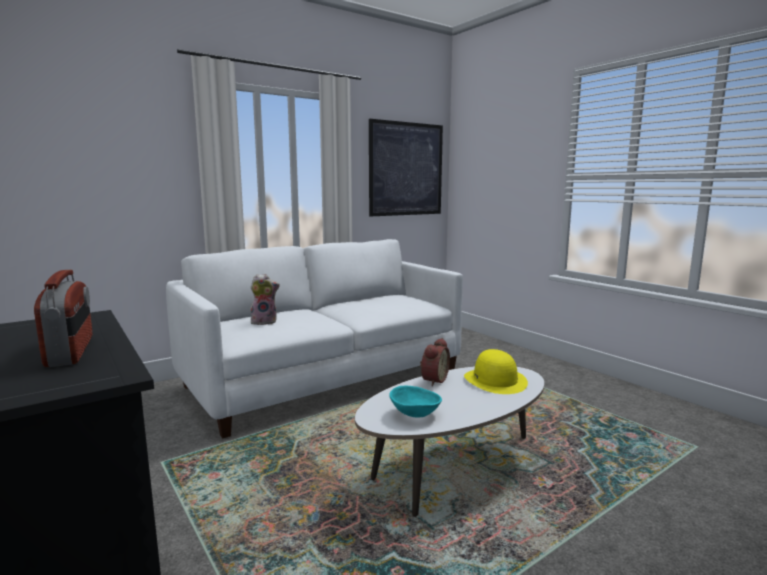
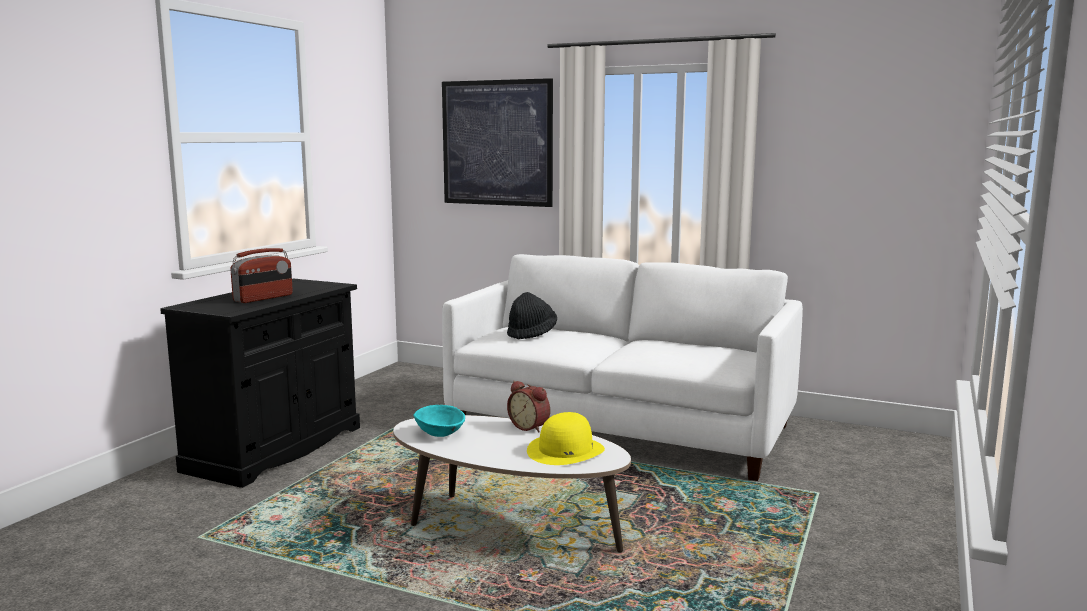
camera: 60 degrees right, 0 degrees up
plush toy [250,274,280,325] -> black hat [507,292,557,340]
picture [369,119,443,217] -> picture moved to [442,78,553,207]
alarm clock [420,338,450,386] -> alarm clock turned 45 degrees clockwise [507,381,550,432]

